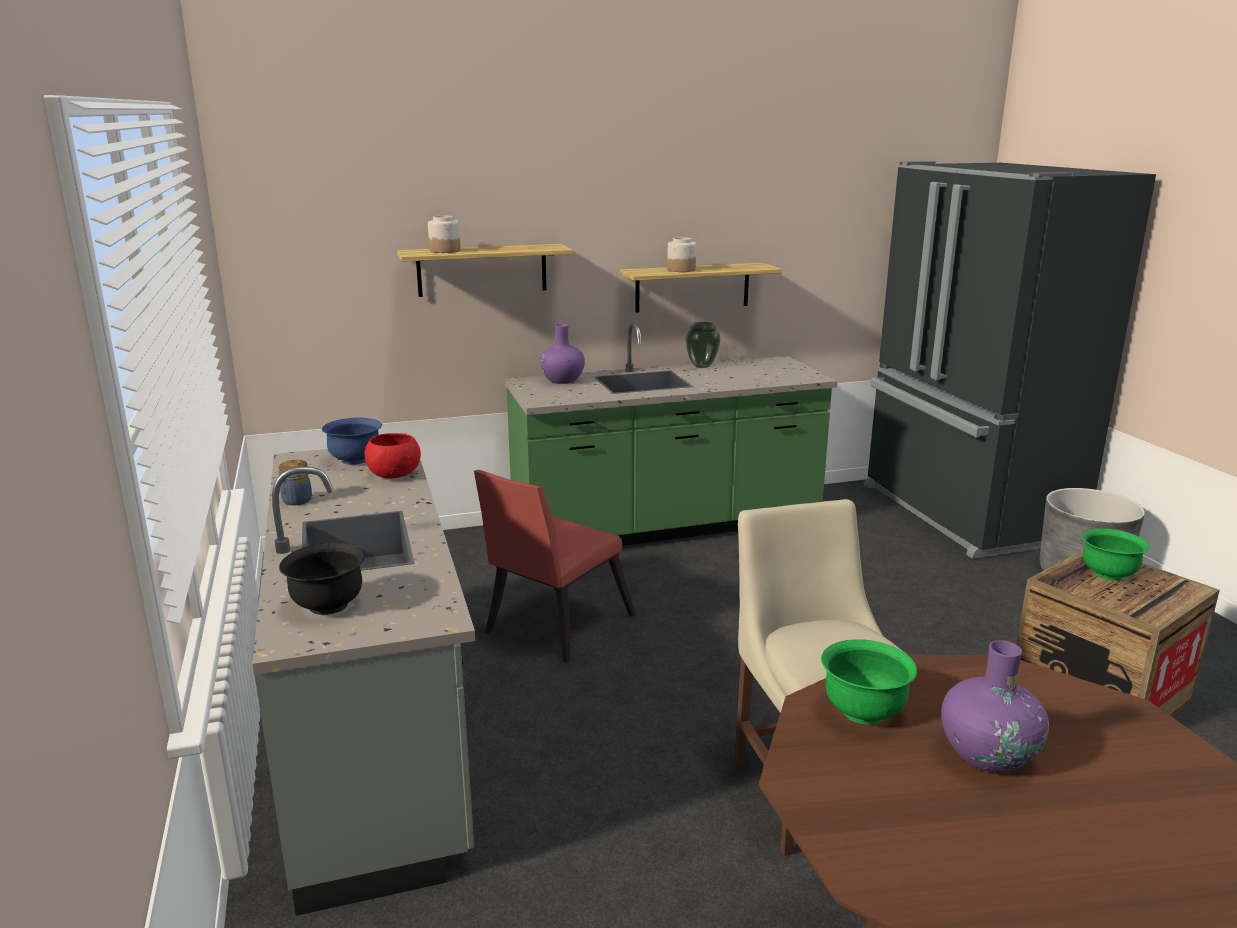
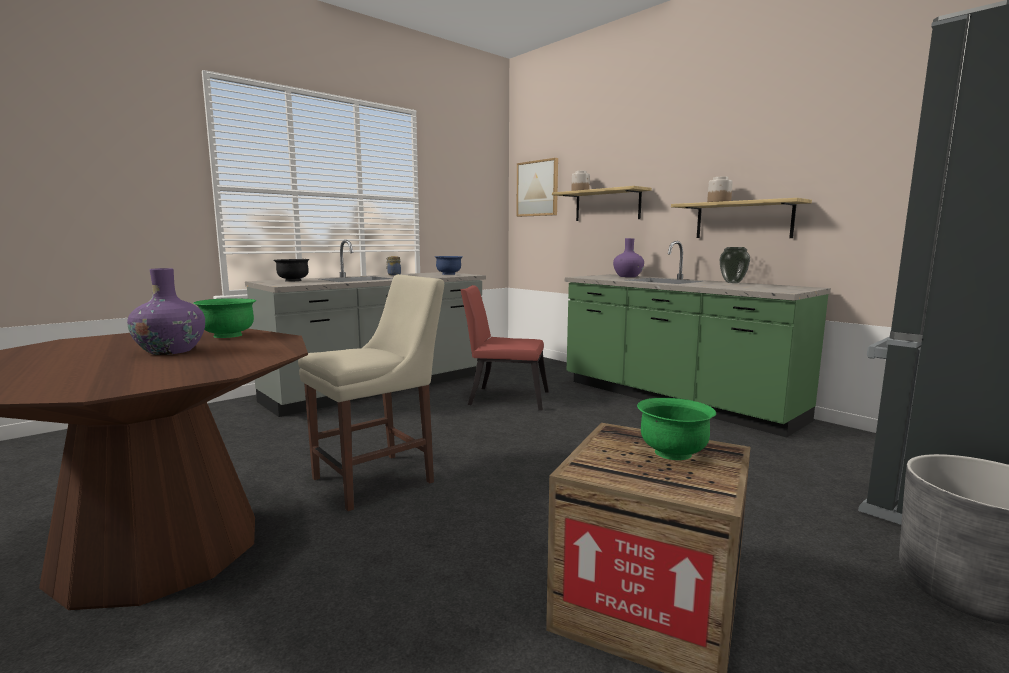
camera: 65 degrees right, 10 degrees down
red bowl [364,433,421,479] -> none
none -> picture [516,158,558,217]

